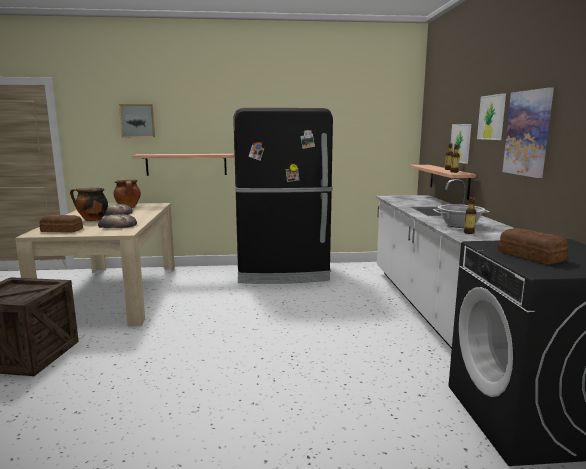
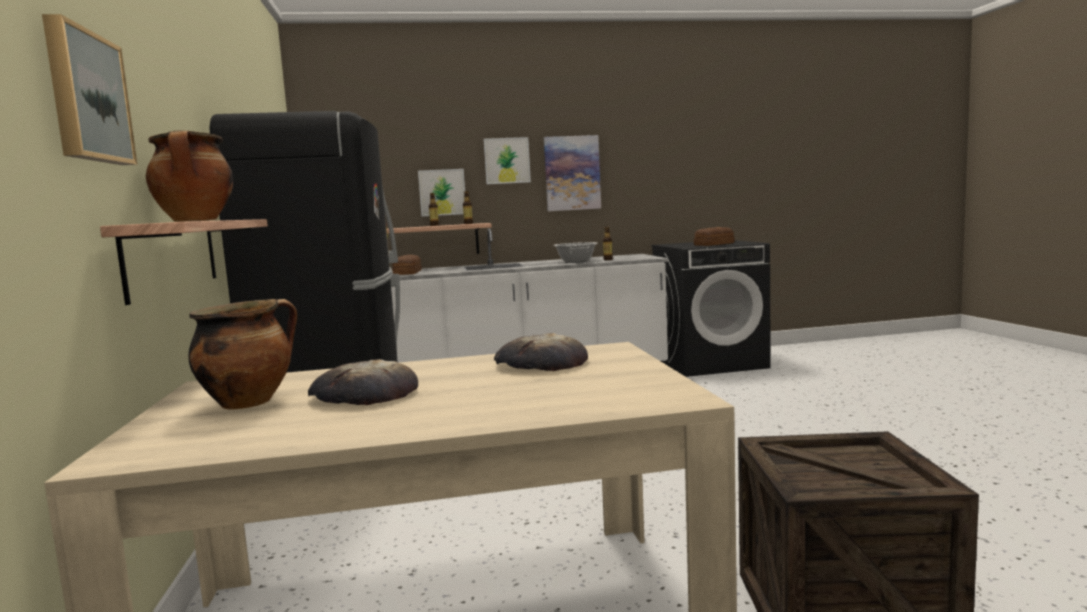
camera: 95 degrees left, 5 degrees down
bread [40,215,83,233] -> bread moved to [392,255,422,275]
cooking pot [70,188,108,221] -> cooking pot moved to [146,130,233,222]

